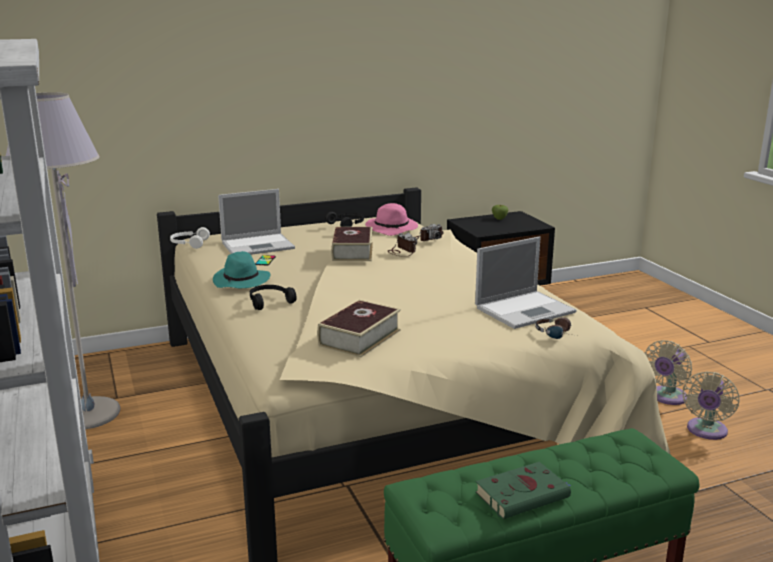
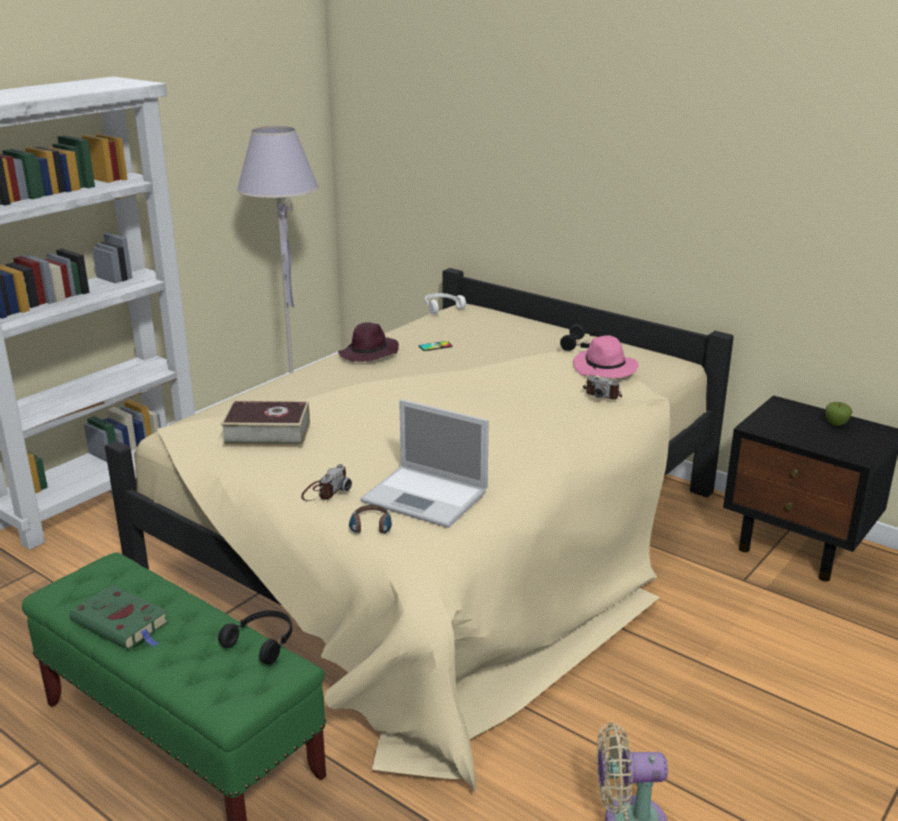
camera: 60 degrees right, 5 degrees up
turquoise hat [213,251,271,288] -> purple hat [338,322,399,362]
laptop [218,189,295,255] -> none
black headphones [250,285,297,310] -> black headphones moved to [218,610,292,664]
book [331,227,373,261] -> none
camera [387,232,417,257] -> camera moved to [301,464,352,501]
beige fan [645,340,692,405] -> none

